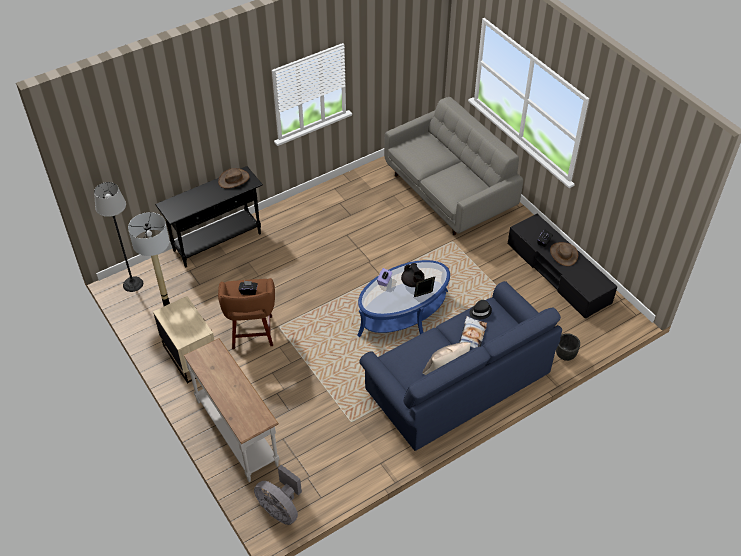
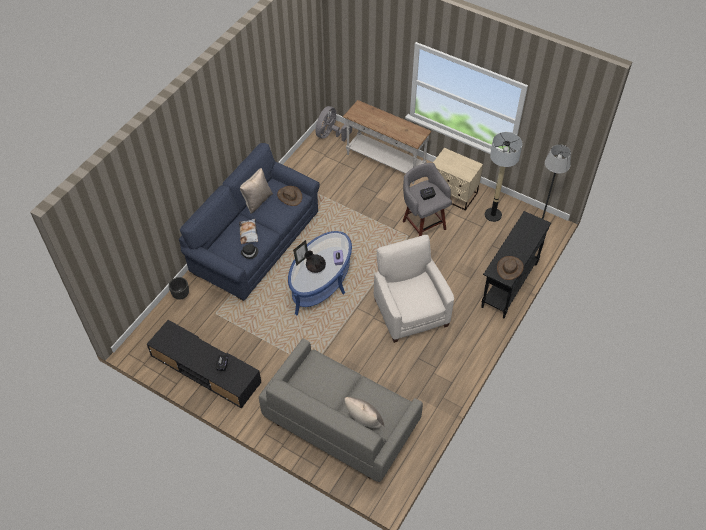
camera: 155 degrees right, 5 degrees up
brown stool [218,278,275,349] -> grey stool [403,163,452,236]
grey fan [254,465,302,525] -> grey fan turned 75 degrees counterclockwise [315,106,352,141]
brown hat [550,242,578,266] -> brown hat moved to [277,186,302,206]
none -> beige pillow [344,397,384,428]
none -> white armchair [374,235,454,343]

